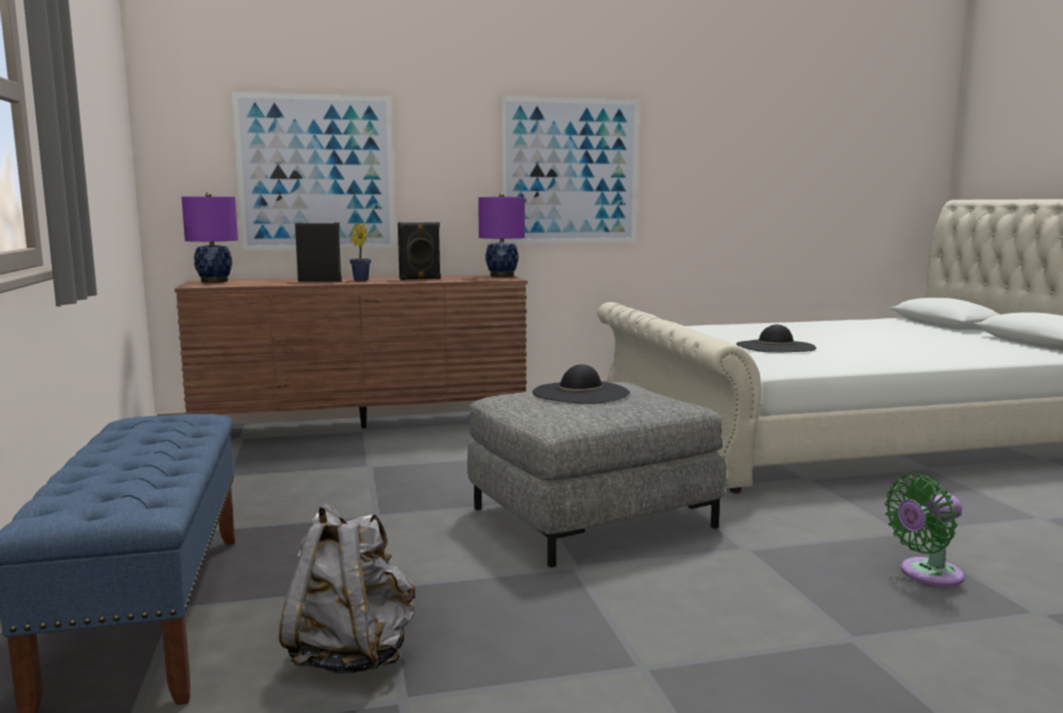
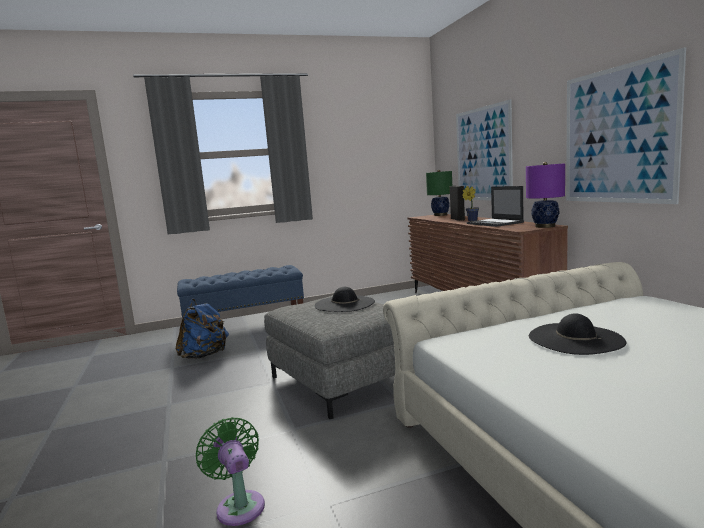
camera: 85 degrees right, 0 degrees up
purple table lamp [182,192,238,283] -> green table lamp [426,170,452,216]
grey backpack [279,503,415,674] -> blue backpack [176,299,229,359]
black speaker [398,222,441,280] -> laptop [467,186,524,227]

